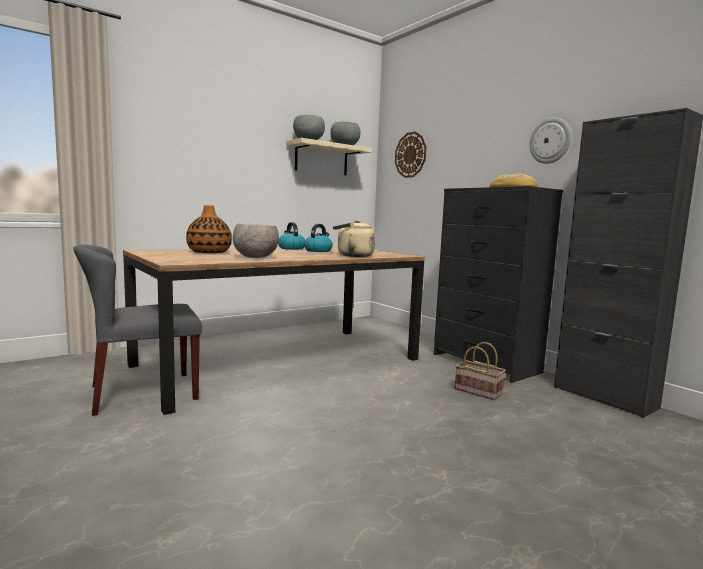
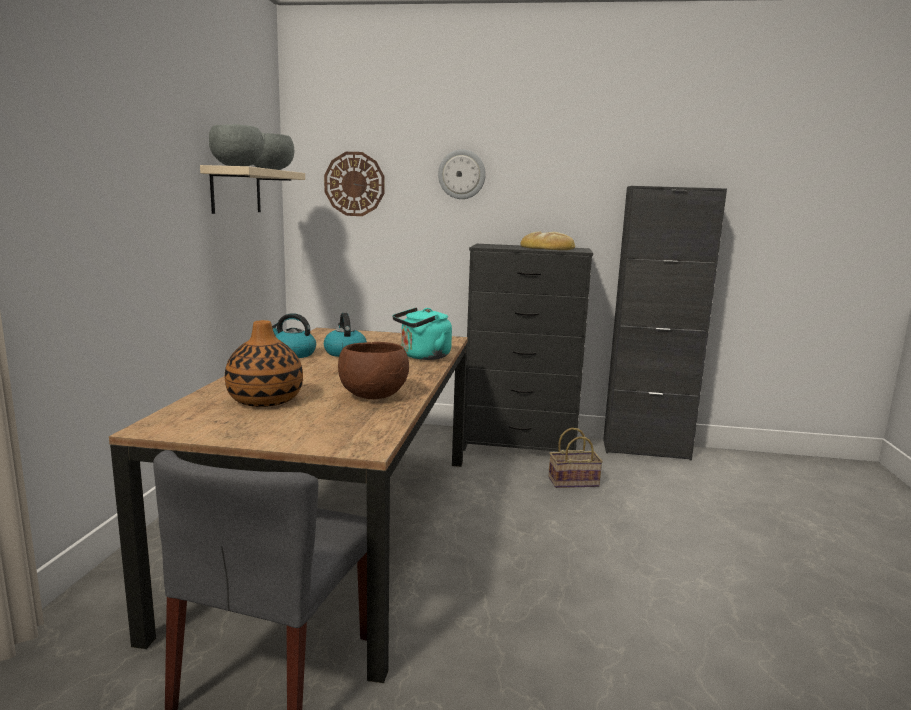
camera: 45 degrees left, 5 degrees up
grey bowl [233,223,279,258] -> brown bowl [338,342,409,399]
beige kettle [333,220,375,257] -> turquoise kettle [393,308,452,360]
wall clock [529,118,571,164] -> wall clock moved to [438,149,486,199]

